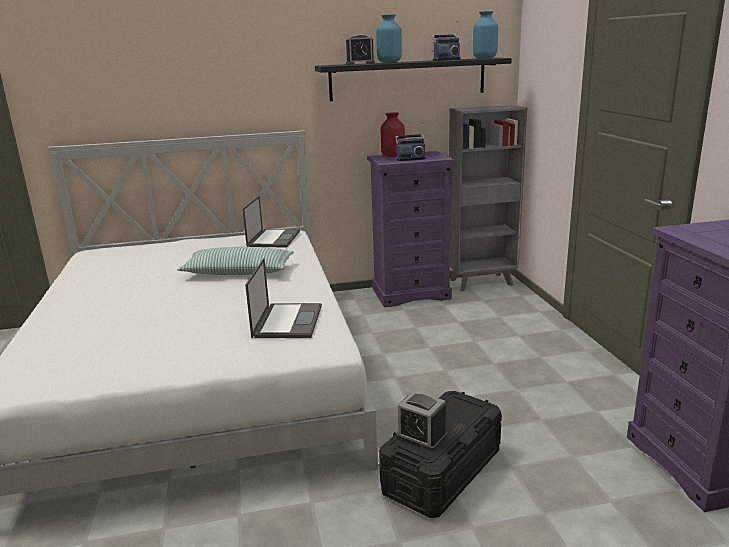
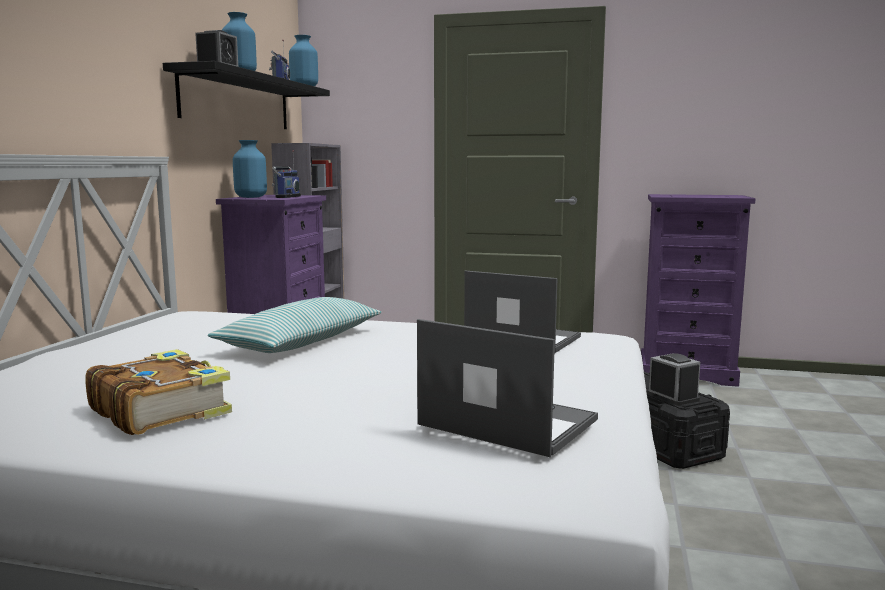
camera: 65 degrees left, 10 degrees down
laptop [243,196,300,247] -> laptop moved to [417,319,598,457]
red vase [381,112,405,157] -> blue vase [233,140,267,198]
alarm clock [396,391,447,451] -> alarm clock turned 90 degrees counterclockwise [647,354,700,406]
none -> book [85,349,232,435]

